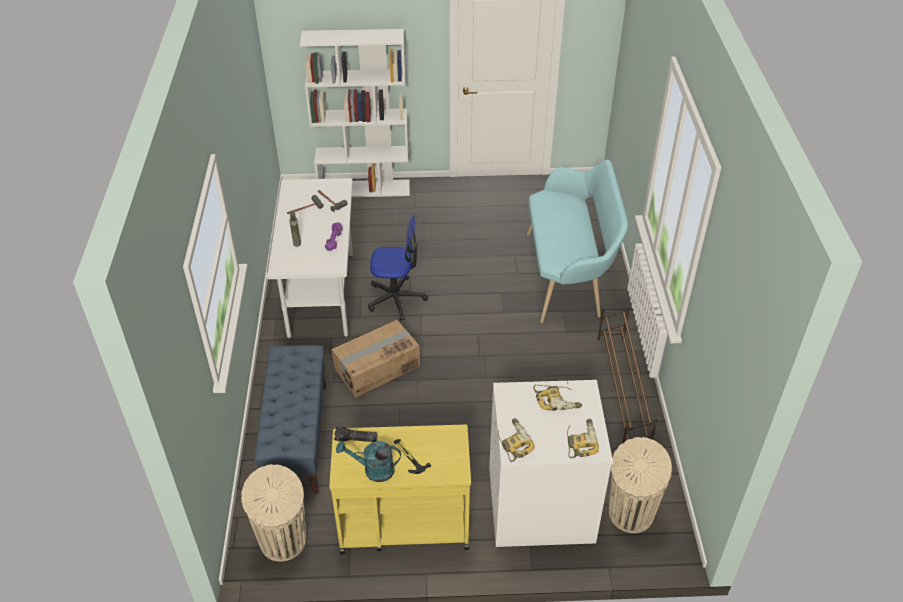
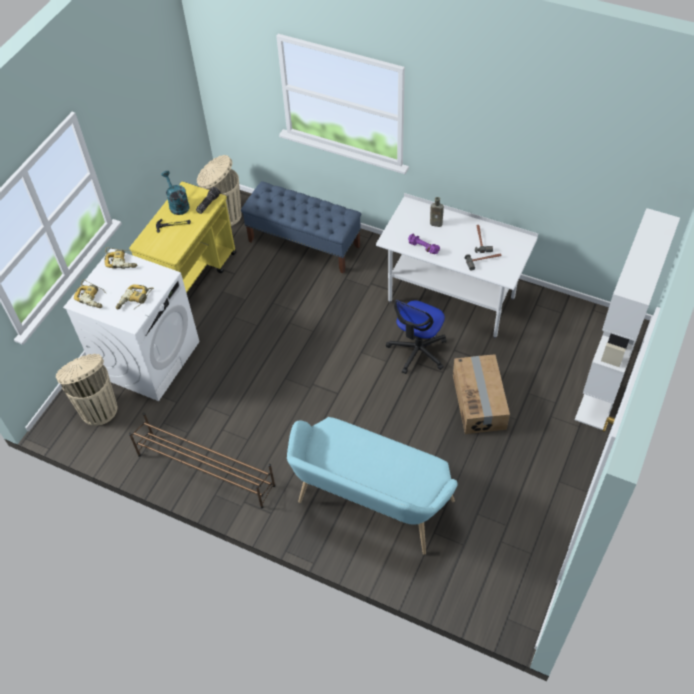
camera: 120 degrees right, 10 degrees up
cardboard box [332,320,420,398] -> cardboard box moved to [453,354,510,434]
turquoise watering can [336,441,401,482] -> turquoise watering can turned 60 degrees counterclockwise [161,171,189,215]

